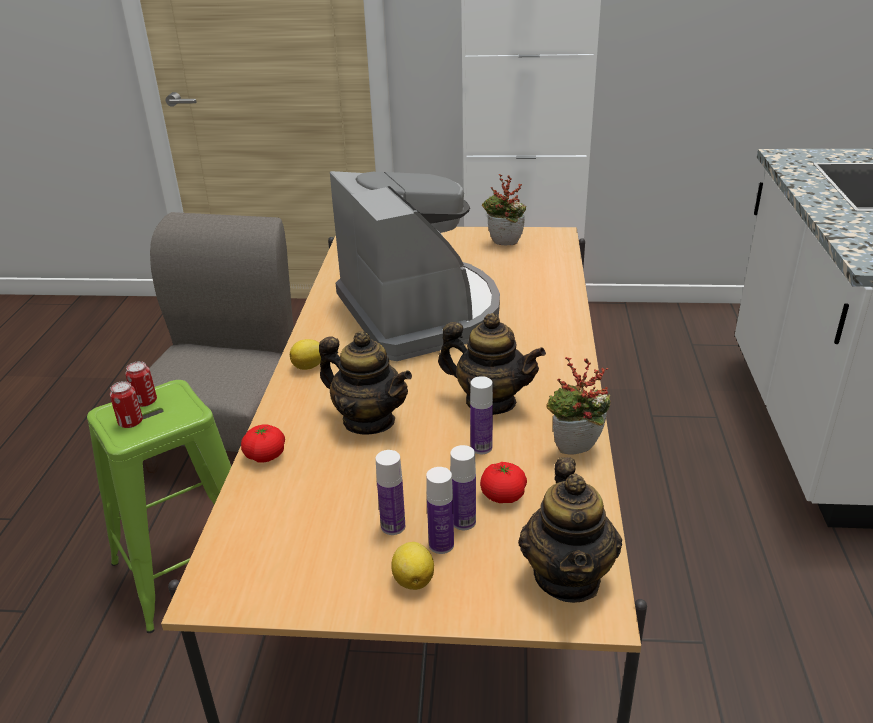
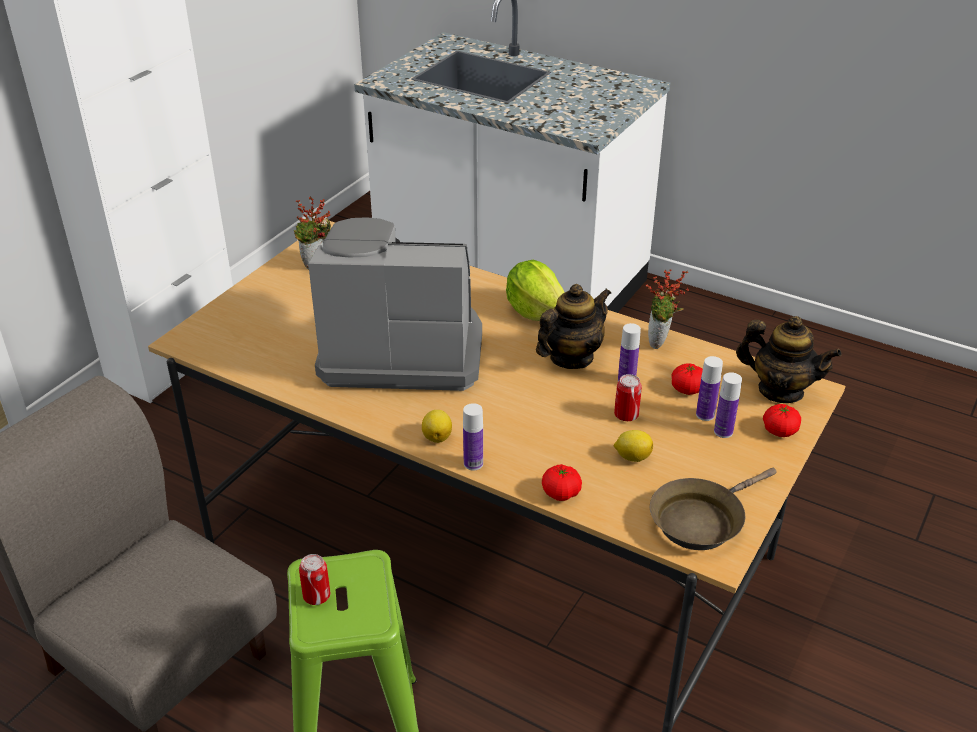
camera: 65 degrees left, 5 degrees up
can [110,381,143,428] -> can moved to [614,374,642,421]
teapot [319,331,412,435] -> none
bottle [376,450,405,535] -> bottle moved to [463,403,483,470]
lemon [391,542,434,590] -> lemon moved to [614,430,653,462]
none -> lettuce [506,260,565,321]
none -> brown frying pan [650,468,777,550]
none -> tomato [763,404,801,437]

